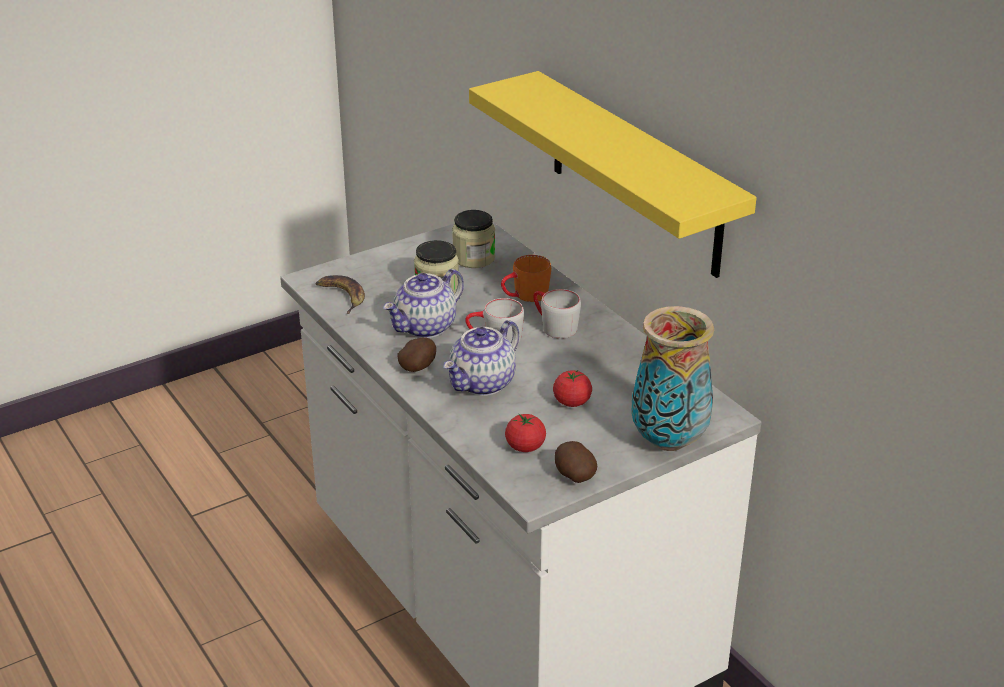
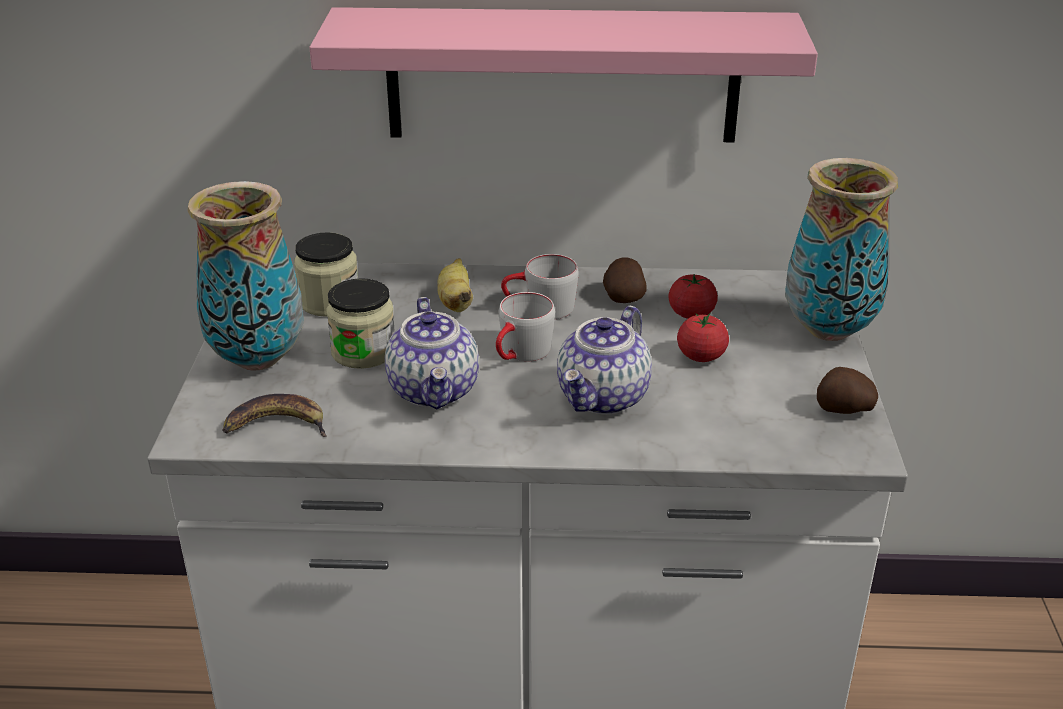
camera: 55 degrees left, 0 degrees up
potato [398,337,436,372] -> potato moved to [603,258,647,303]
teapot [443,320,519,396] -> teapot turned 45 degrees clockwise [557,306,652,415]
yellow shelf [469,71,757,278] -> pink shelf [309,7,818,142]
orange mug [501,255,551,302] -> banana [437,258,473,312]
tomato [505,413,546,452] -> tomato moved to [668,274,718,319]
none -> vase [187,181,304,371]

